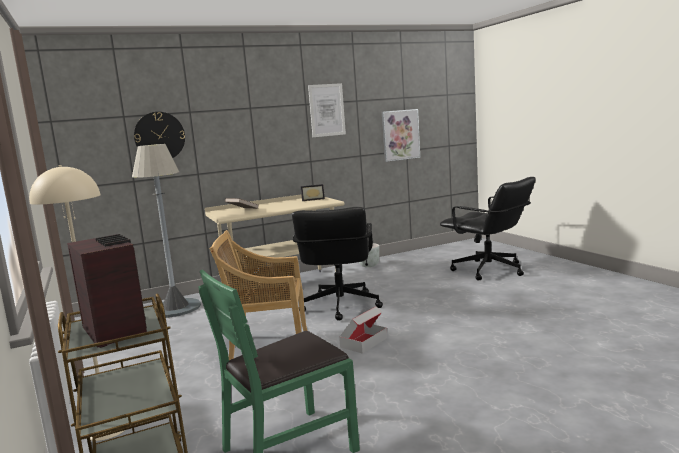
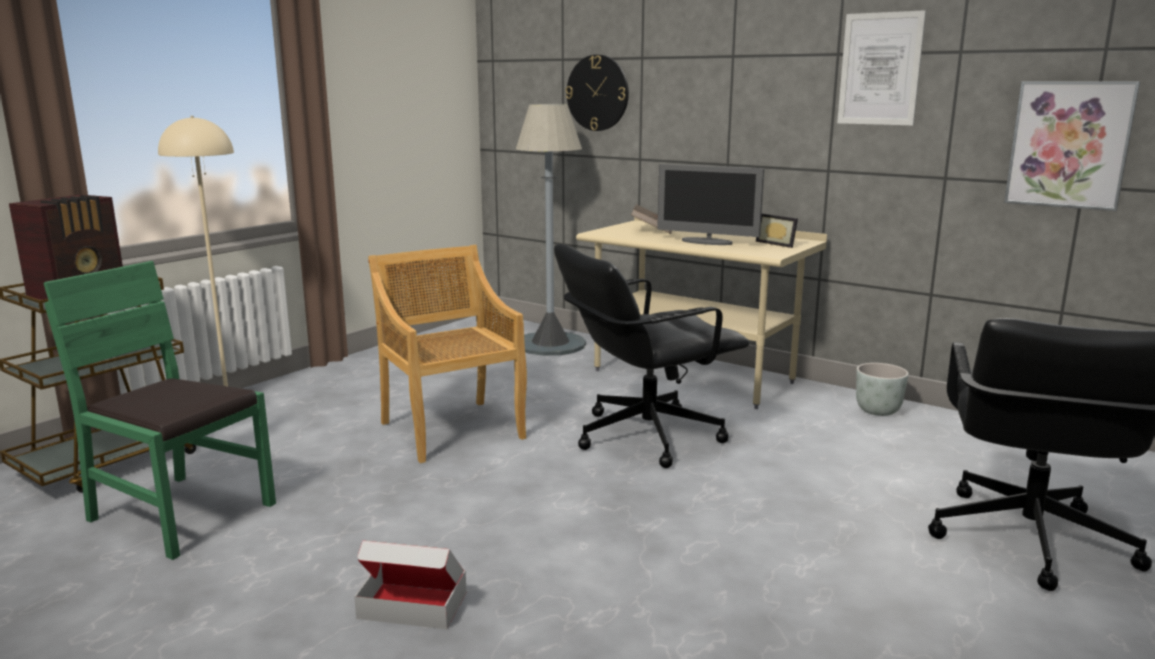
camera: 60 degrees right, 5 degrees up
cardboard box [339,306,387,354] -> cardboard box moved to [354,540,467,629]
none -> monitor [657,164,764,245]

